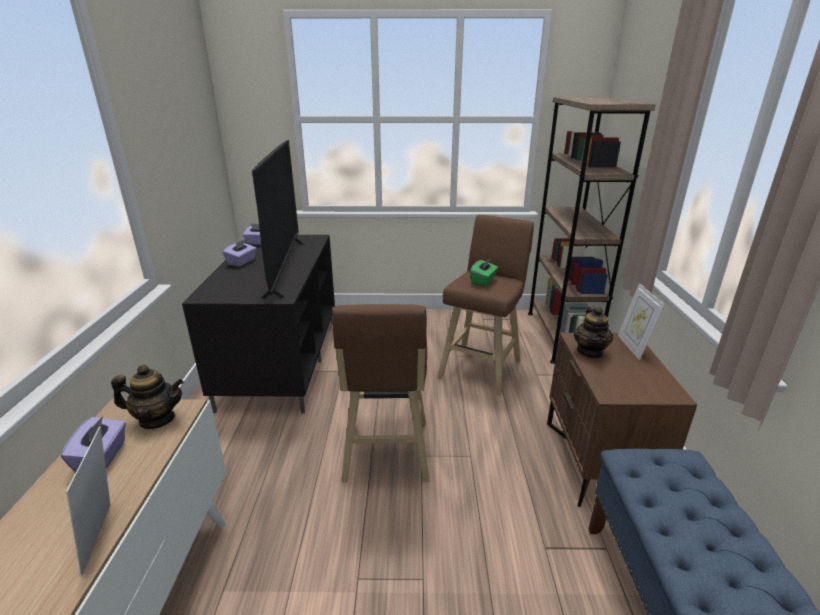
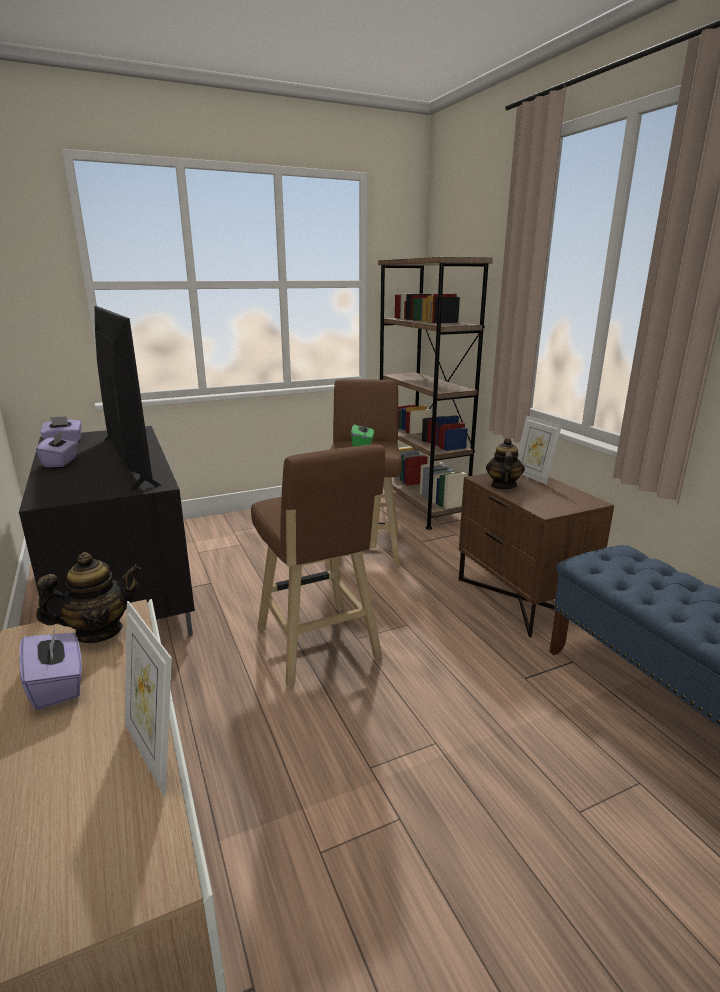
camera: 25 degrees left, 5 degrees down
teapot [574,306,613,358] -> teapot turned 150 degrees counterclockwise [486,438,525,489]

